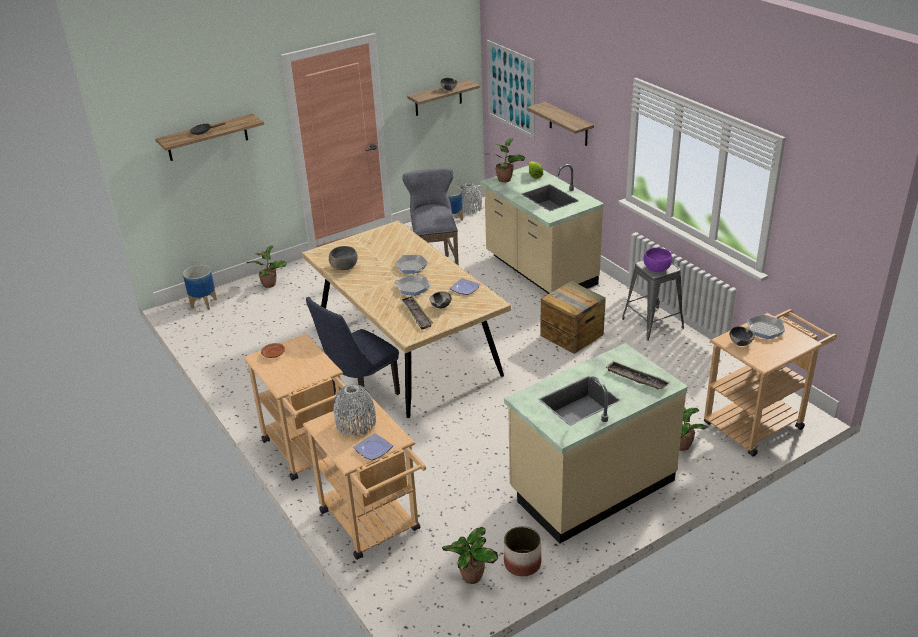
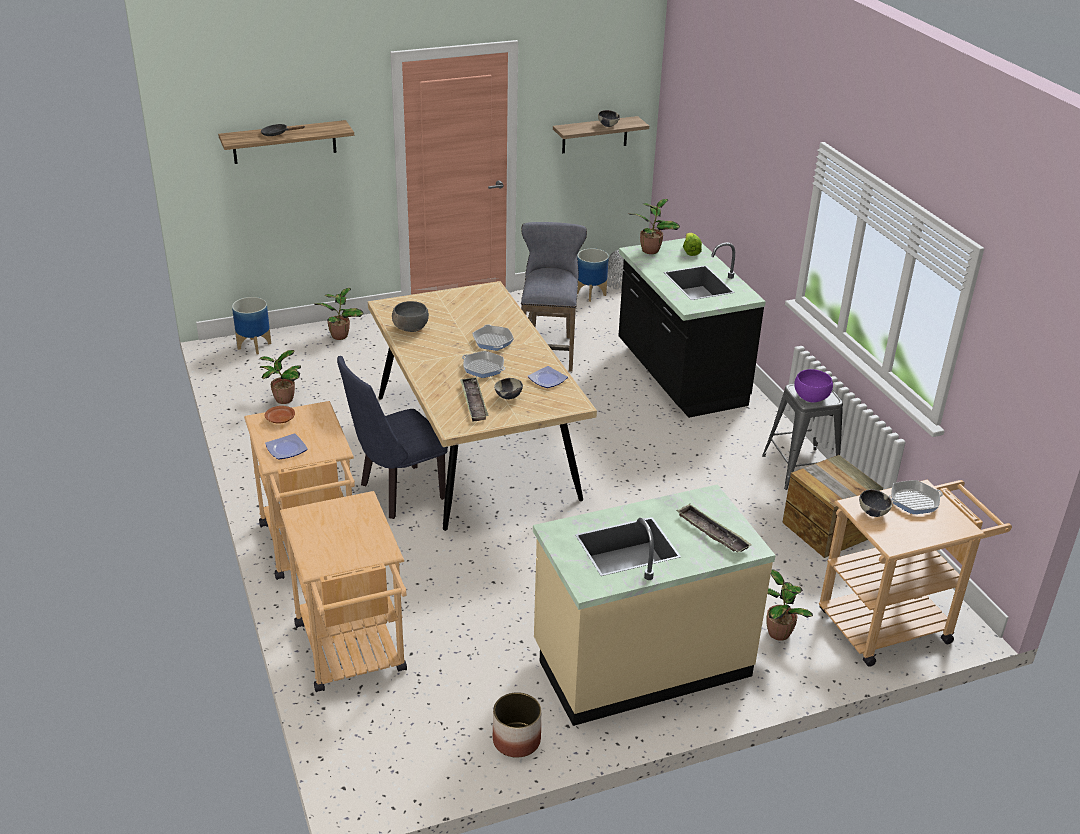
camera: 10 degrees right, 0 degrees up
grey vase [333,384,376,436] -> none
plate [353,433,393,460] -> plate moved to [265,433,308,459]
potted plant [442,527,498,584] -> potted plant moved to [260,350,301,404]
beige counter [480,164,604,294] -> black counter [618,238,766,418]
picture [487,40,535,139] -> none
shelf [527,102,594,146] -> none
crate [540,281,606,354] -> crate moved to [782,455,883,558]

